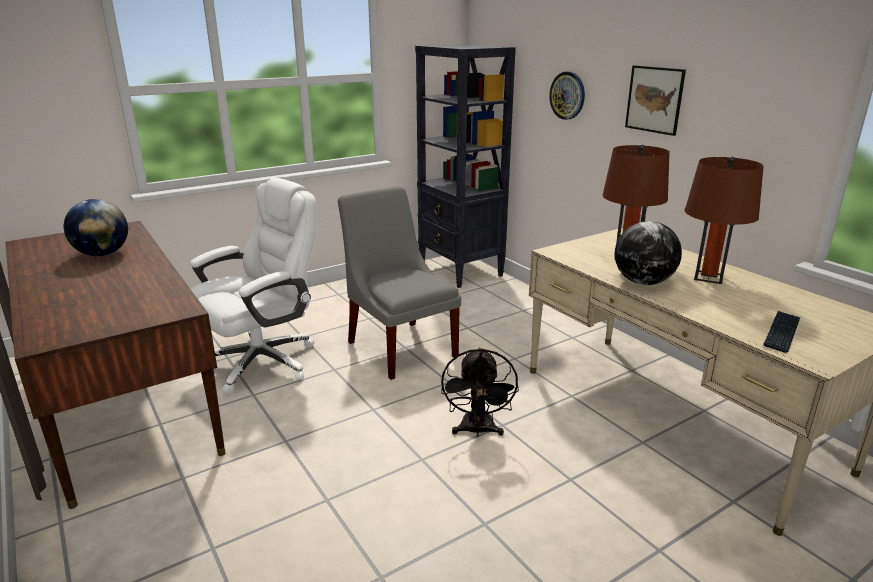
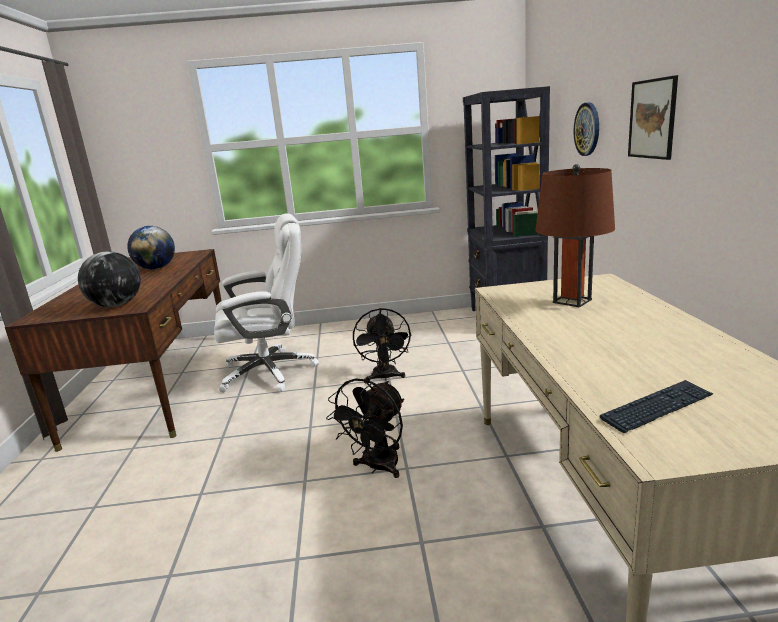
camera: 30 degrees right, 5 degrees down
grey chair [338,186,461,380] -> black fan [353,308,412,381]
globe [615,221,682,285] -> globe moved to [78,251,141,307]
brown table lamp [685,157,764,284] -> none

